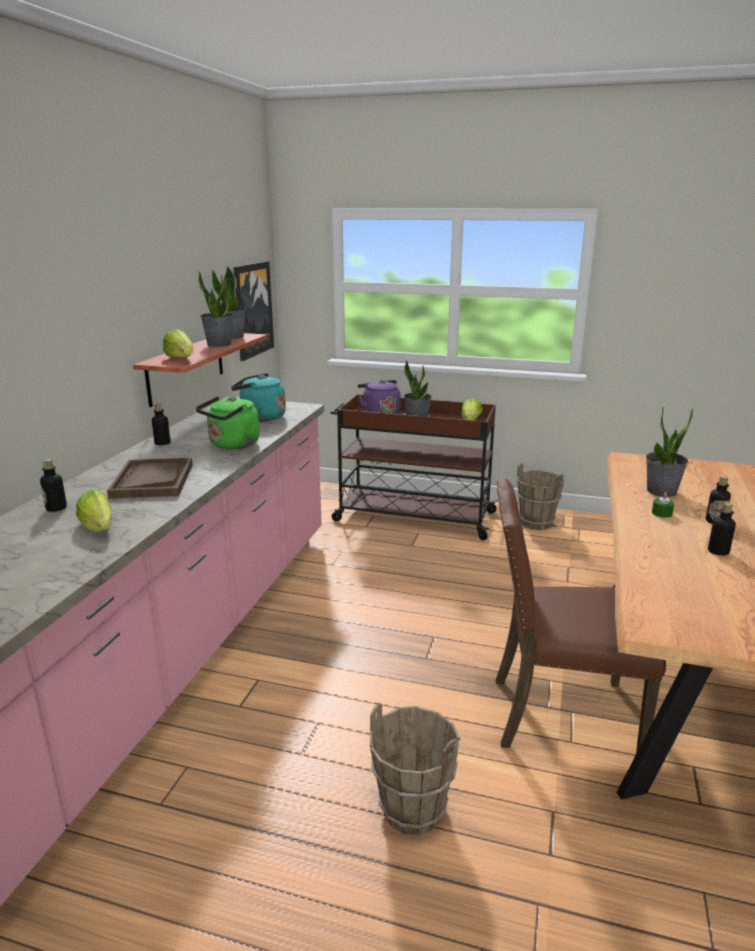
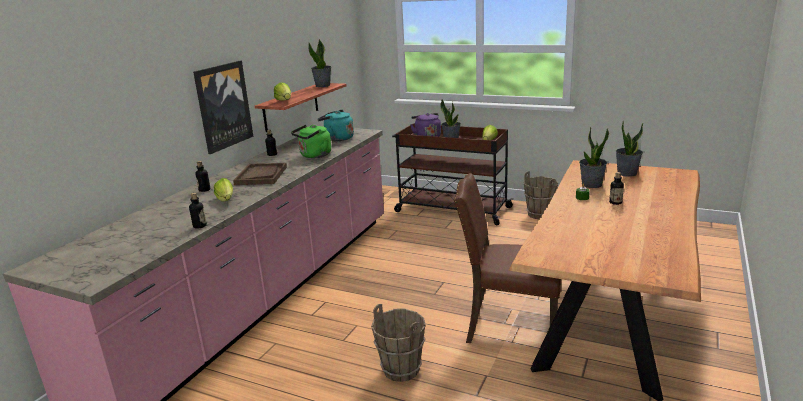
camera: 10 degrees right, 0 degrees up
potted plant [198,272,234,347] -> potted plant moved to [616,120,643,177]
picture [233,261,274,361] -> picture moved to [193,61,253,154]
bottle [708,502,736,556] -> bottle moved to [189,193,207,228]

